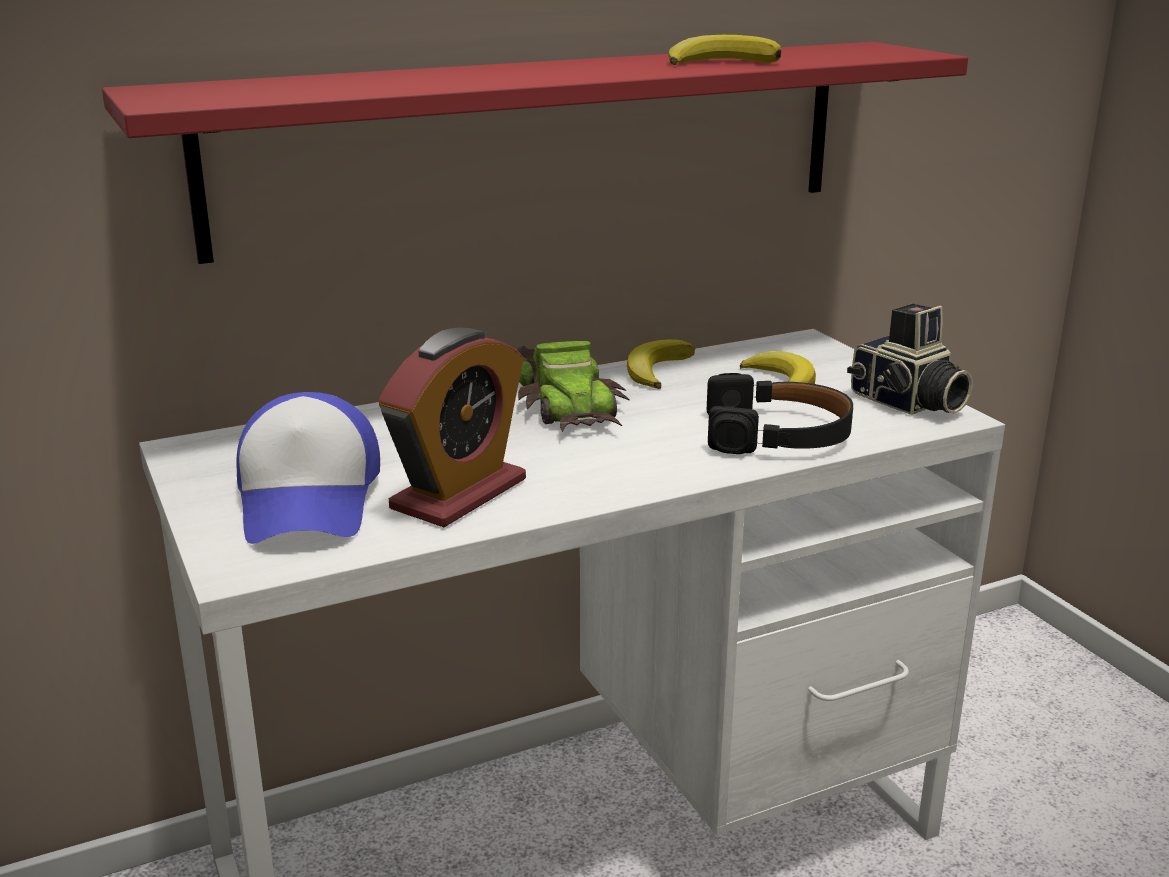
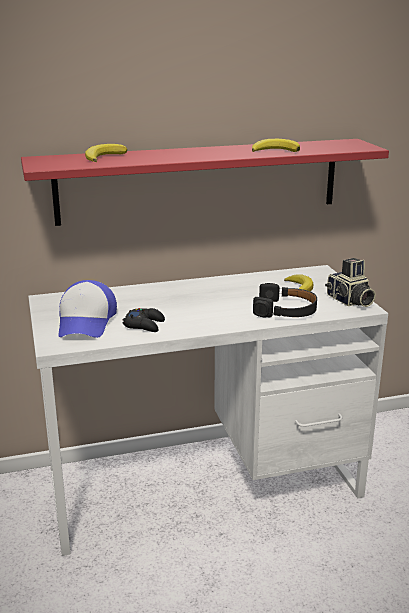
camera: 10 degrees right, 0 degrees up
alarm clock [378,327,526,527] -> black game controller [123,308,165,332]
toy car [517,341,630,432] -> none
banana [627,339,695,389] -> banana moved to [85,144,127,162]

